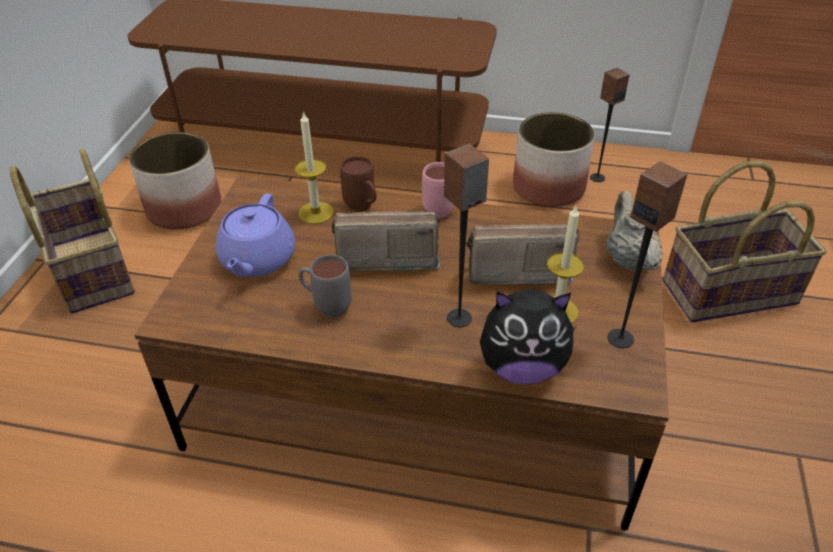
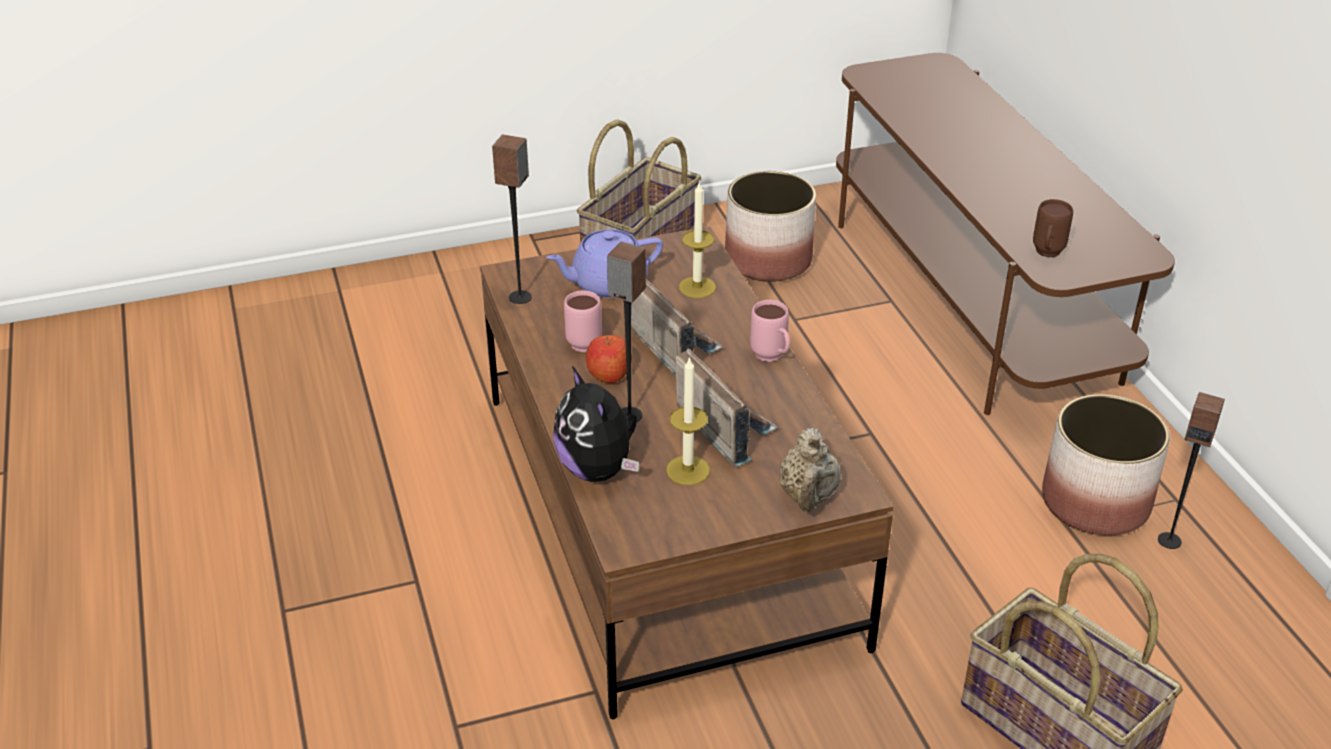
camera: 60 degrees right, 5 degrees down
grey mug [299,255,352,318] -> pink mug [564,291,602,352]
brown mug [340,156,376,212] -> brown mug moved to [1033,199,1073,257]
beige teapot [607,190,663,272] -> beige teapot turned 135 degrees clockwise [780,428,841,512]
speaker [608,161,687,348] -> speaker moved to [492,134,532,304]
none -> apple [586,335,632,383]

